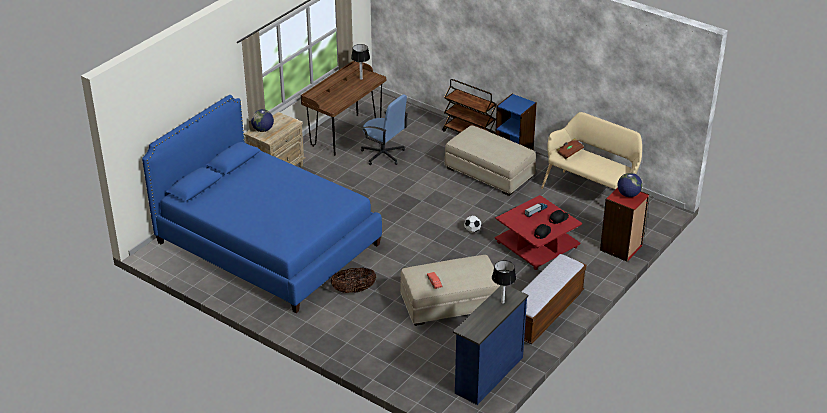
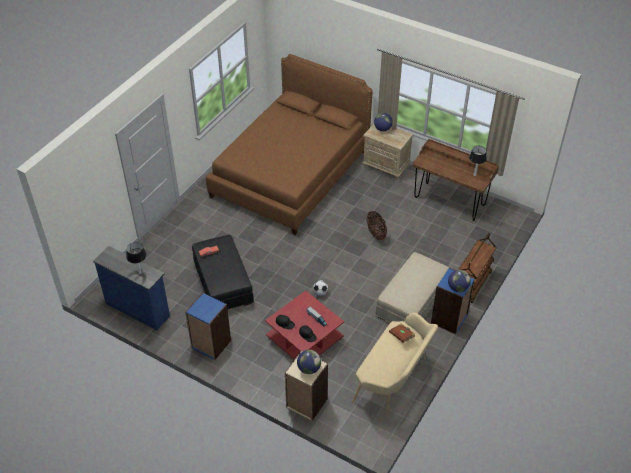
camera: 85 degrees right, 10 degrees up
blue bed [142,95,382,313] -> brown bed [206,54,373,235]
basket [331,267,376,293] -> basket moved to [366,211,387,240]
blue office chair [361,94,408,165] -> none
beige ottoman [400,255,501,326] -> black ottoman [192,235,254,309]
bench [521,254,586,344] -> blue bookcase [185,293,231,360]
red bookcase [600,188,649,262] -> beige bookcase [285,351,328,421]
none -> globe [448,270,471,292]

